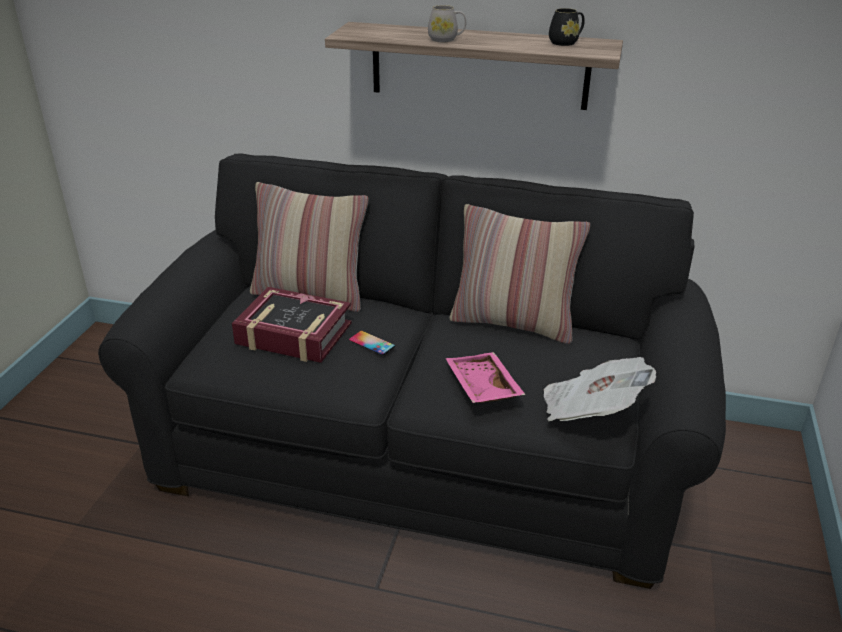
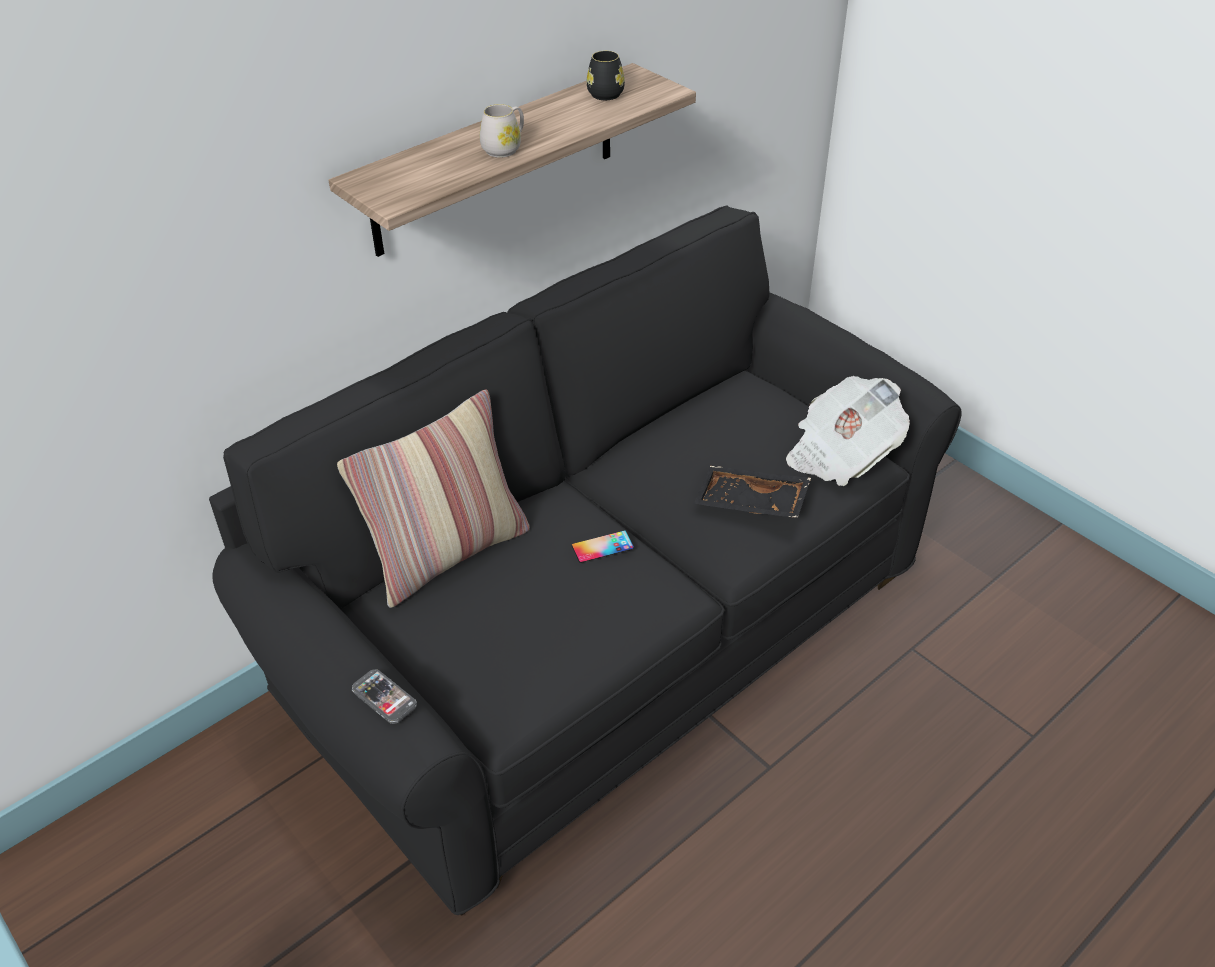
camera: 55 degrees left, 10 degrees up
book [232,287,352,363] -> none
pink tray [445,352,526,403] -> black tray [693,466,811,518]
pillow [449,204,590,344] -> none
none -> phone [352,669,417,724]

